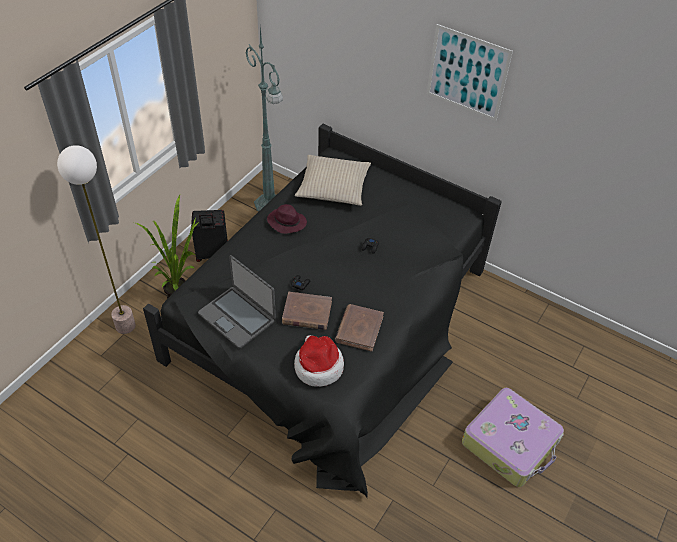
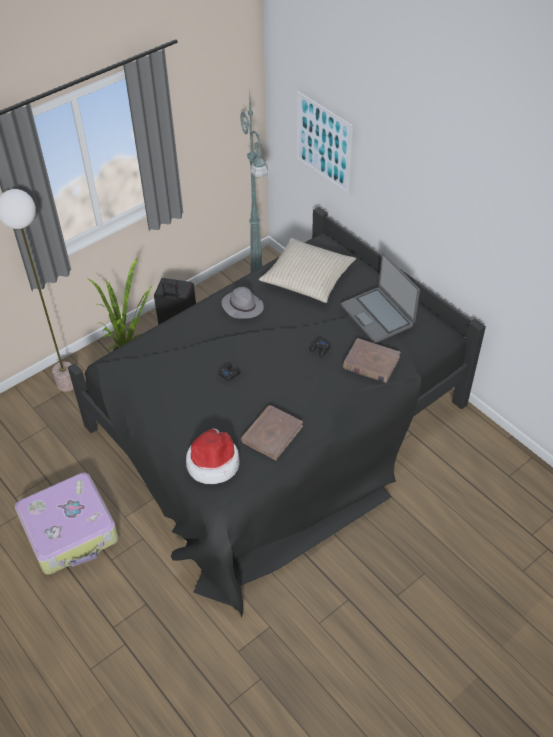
camera: 20 degrees right, 0 degrees up
laptop [198,255,276,349] -> laptop moved to [341,253,420,343]
purple hat [267,204,307,234] -> grey hat [222,287,264,319]
brown book [282,292,332,330] -> brown book moved to [343,338,400,383]
picture [427,24,513,121] -> picture moved to [297,91,353,194]
suitcase [462,388,564,487] -> suitcase moved to [15,472,119,575]

